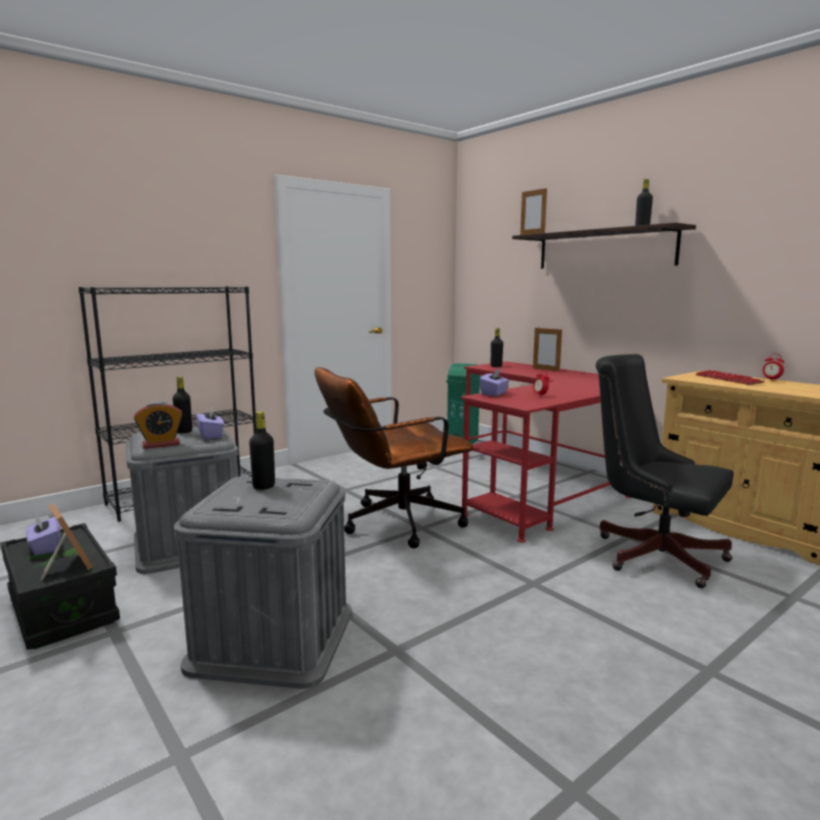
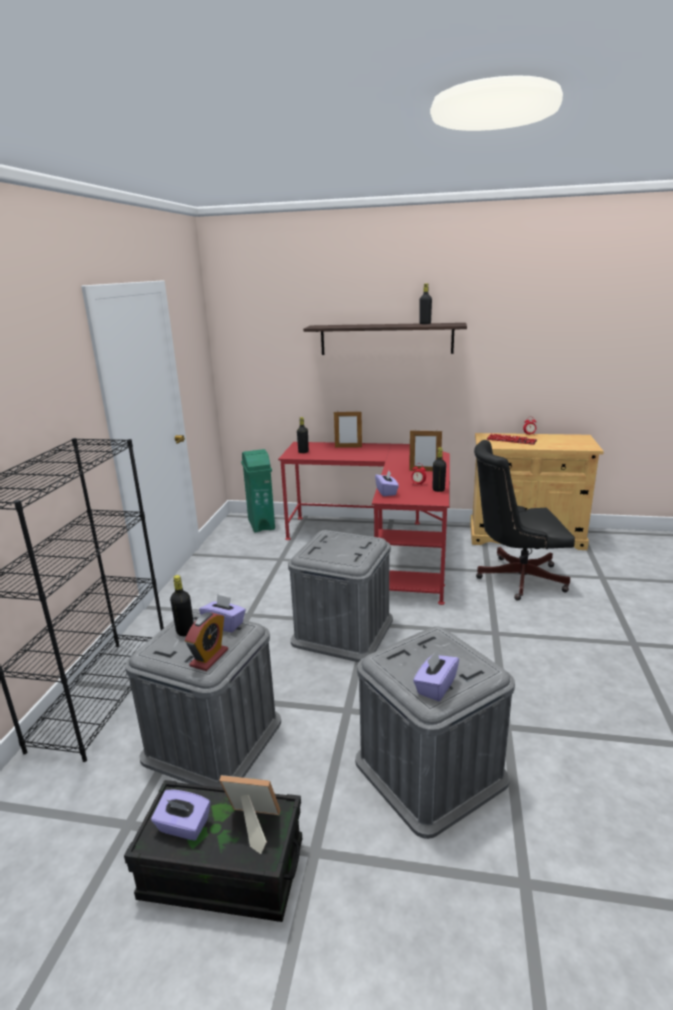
camera: 40 degrees left, 10 degrees up
black bottle [249,412,275,490] -> black bottle moved to [433,447,446,492]
brown office chair [314,367,473,549] -> grey storage box [288,530,393,662]
picture frame [520,188,547,235] -> picture frame moved to [409,430,442,471]
none -> purple tissue box [413,650,459,701]

